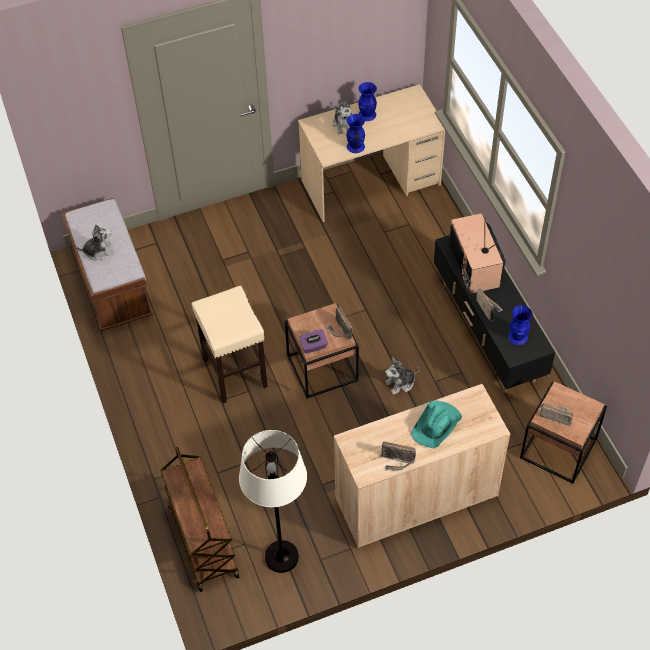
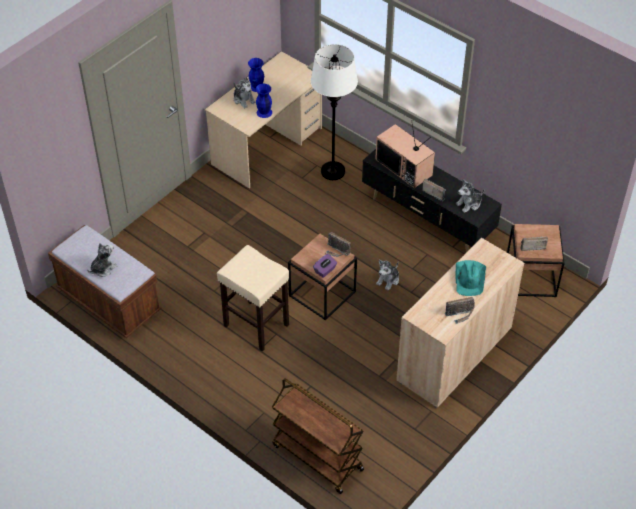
camera: 30 degrees left, 5 degrees down
white floor lamp [239,430,307,573] -> white floor lamp moved to [311,44,358,180]
blue vase [508,305,533,345] -> plush toy [456,179,485,213]

